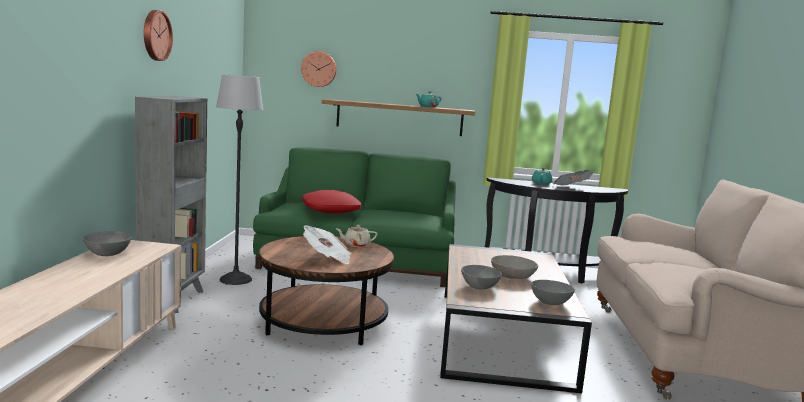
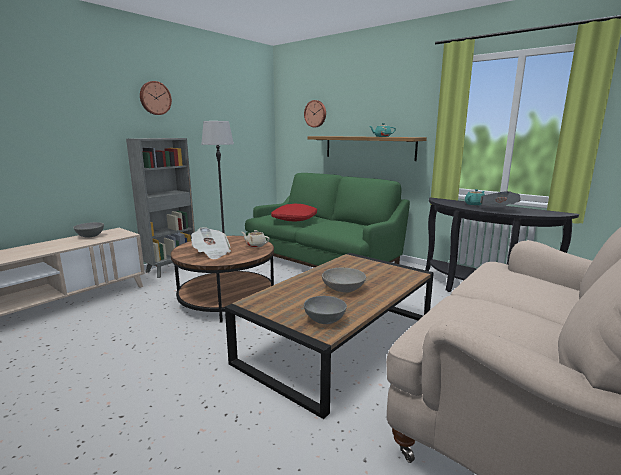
camera: 35 degrees right, 5 degrees up
grey bowl [461,265,502,289] -> none

